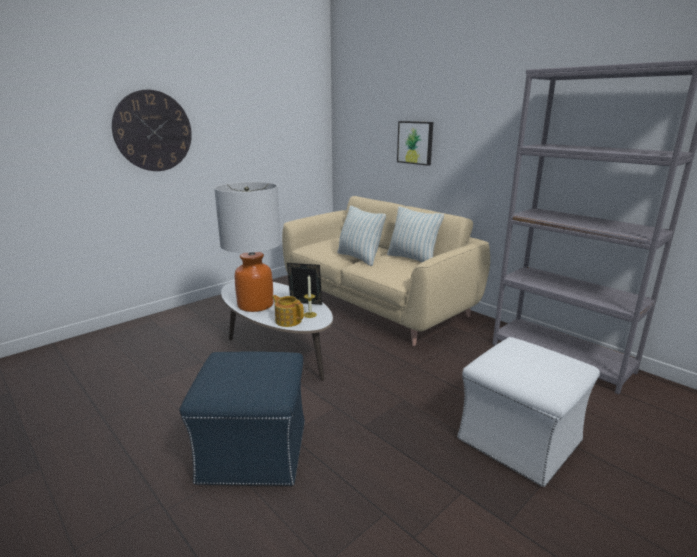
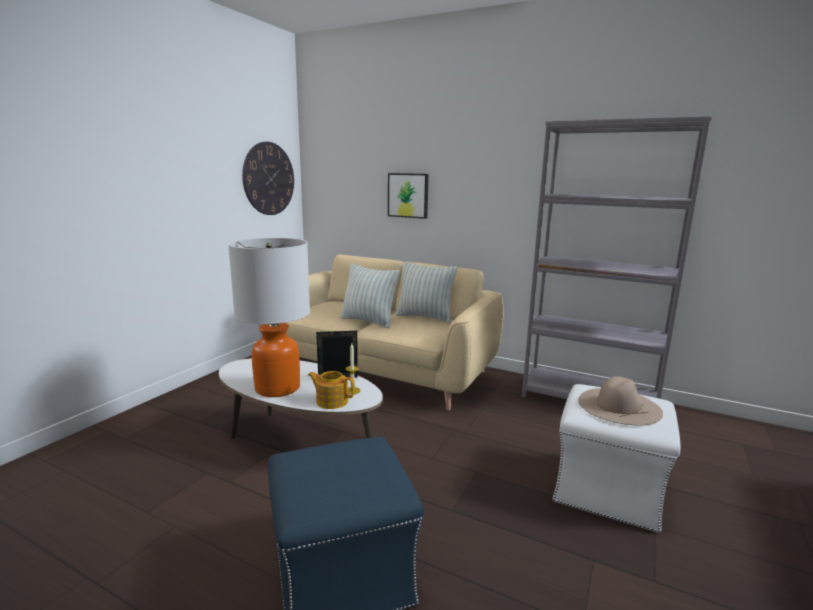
camera: 20 degrees left, 5 degrees down
wall clock [112,90,192,171] -> wall clock moved to [242,142,294,215]
none -> beige hat [578,376,663,426]

